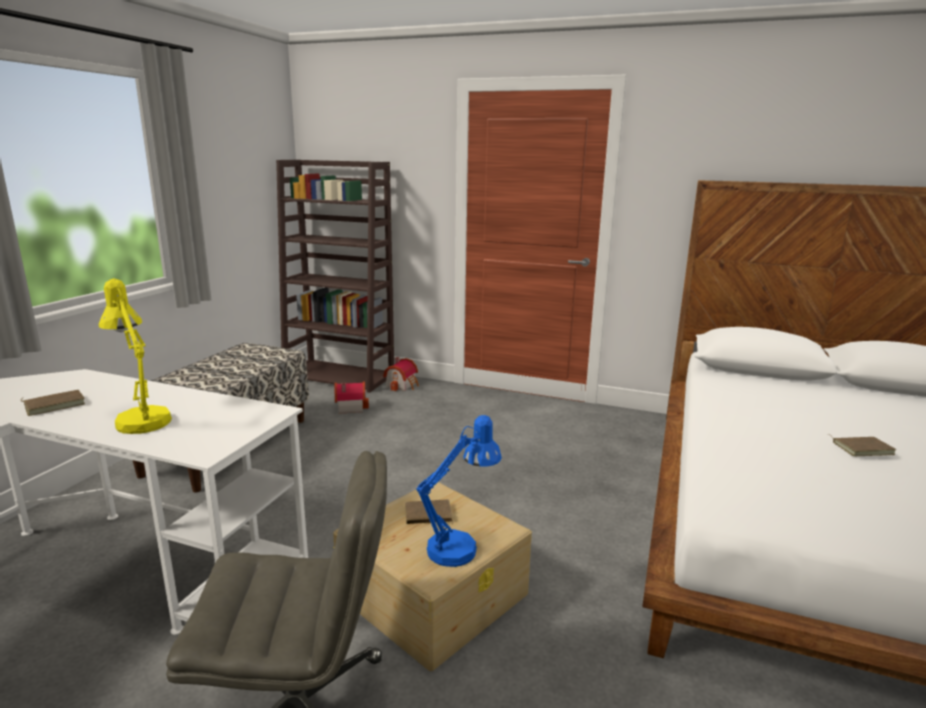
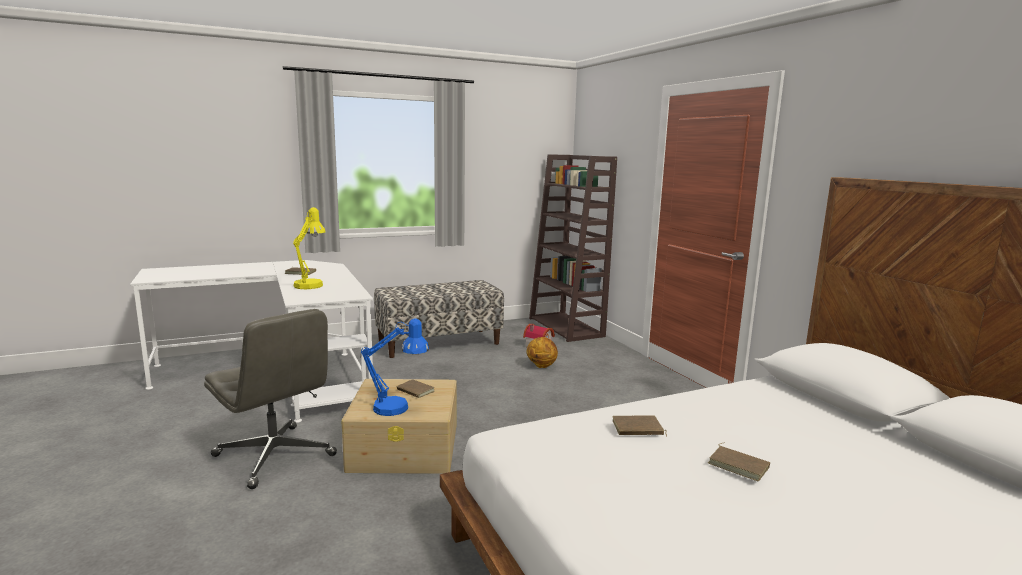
camera: 45 degrees right, 5 degrees down
toy house [383,357,419,391] -> none
none -> basketball [526,337,558,368]
none -> brown book [612,415,667,436]

